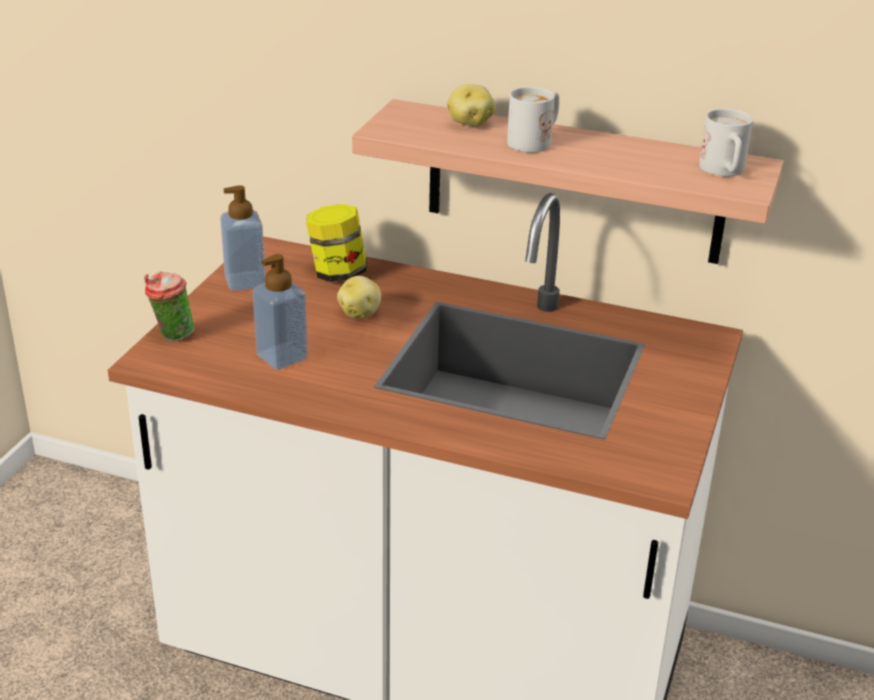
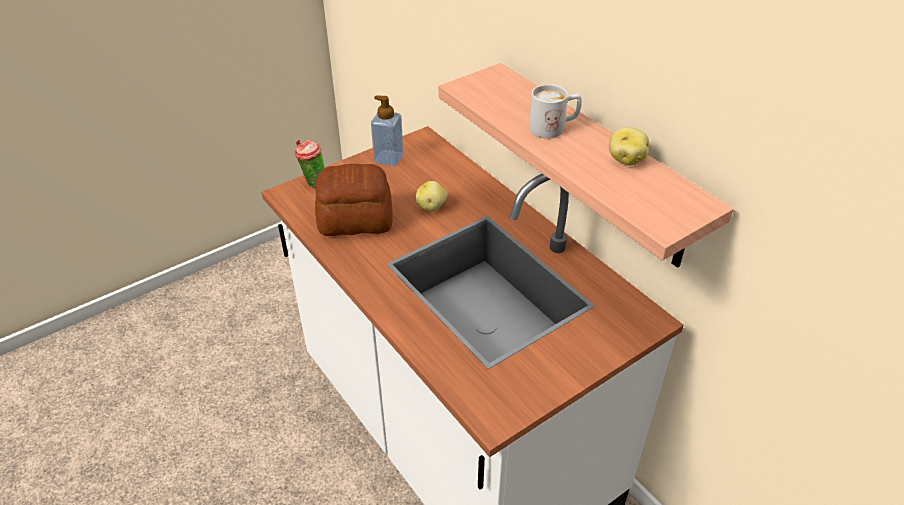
camera: 35 degrees right, 10 degrees up
soap dispenser [252,254,308,370] -> bread [315,164,393,236]
jar [306,204,367,282] -> none
potato [447,84,495,127] -> potato moved to [609,127,649,166]
white mug [699,109,753,176] -> none

